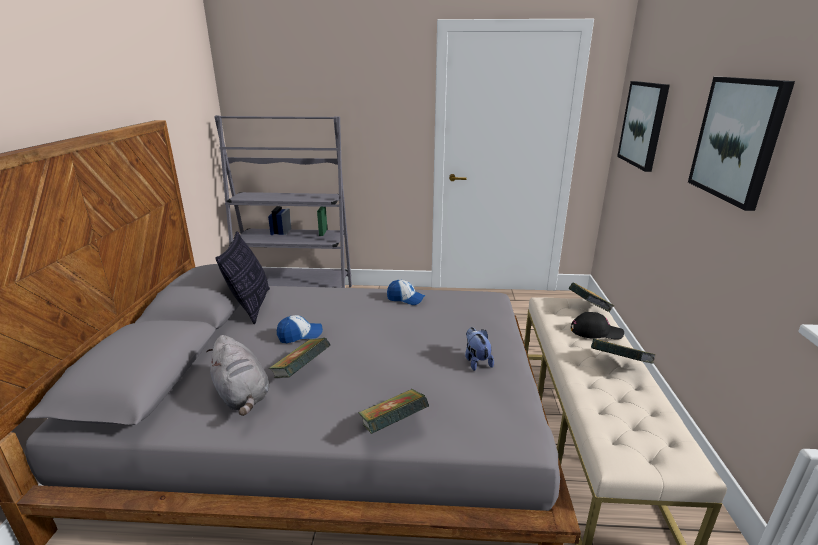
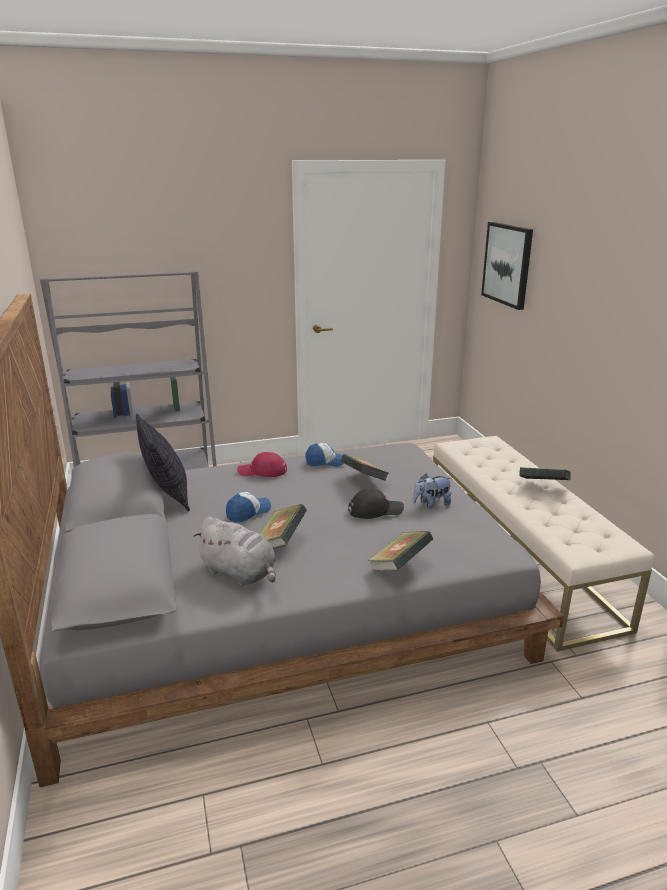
camera: 20 degrees left, 0 degrees up
plush toy [465,327,494,371] -> plush toy turned 75 degrees counterclockwise [413,474,452,509]
book [569,283,614,312] -> book moved to [341,454,389,481]
black cap [571,312,624,340] -> black cap moved to [348,489,404,519]
picture [688,77,795,211] -> none
none -> red cap [237,452,287,477]

